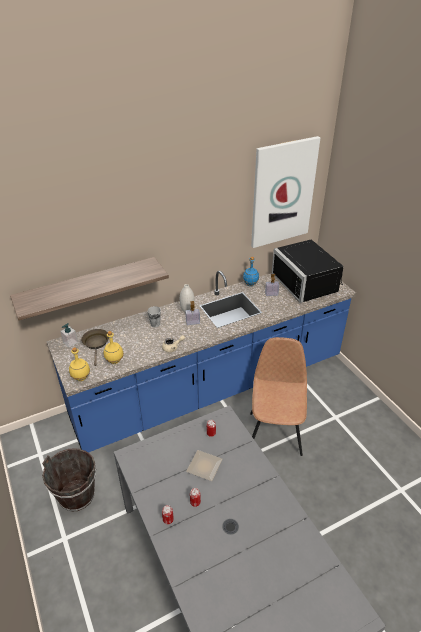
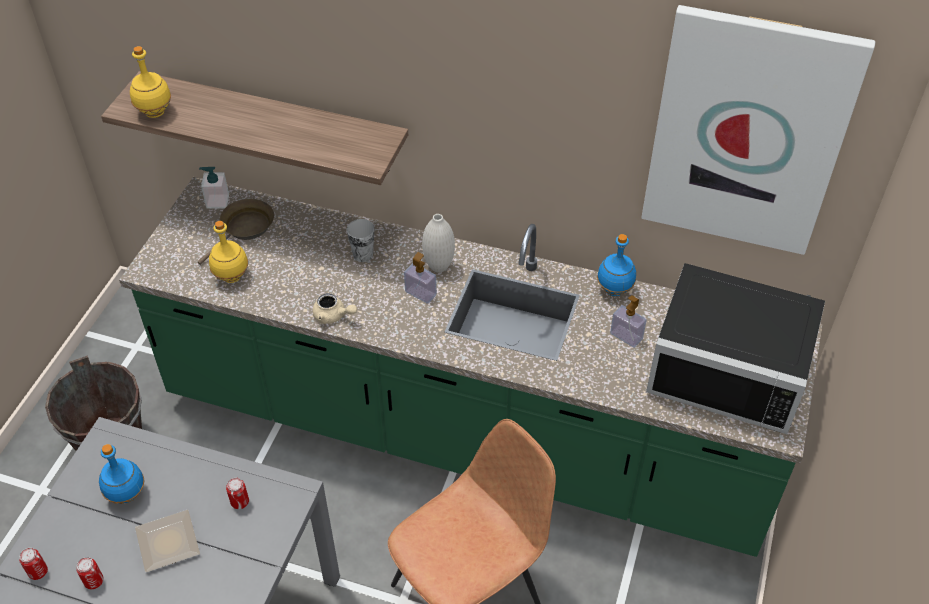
camera: 45 degrees right, 10 degrees up
blue counter [46,271,357,453] -> green counter [119,177,822,557]
yellow bottle [69,347,90,381] -> yellow bottle moved to [130,46,171,118]
black microwave [272,239,343,303] -> black microwave turned 90 degrees counterclockwise [646,263,825,434]
none -> blue bottle [99,444,145,504]

